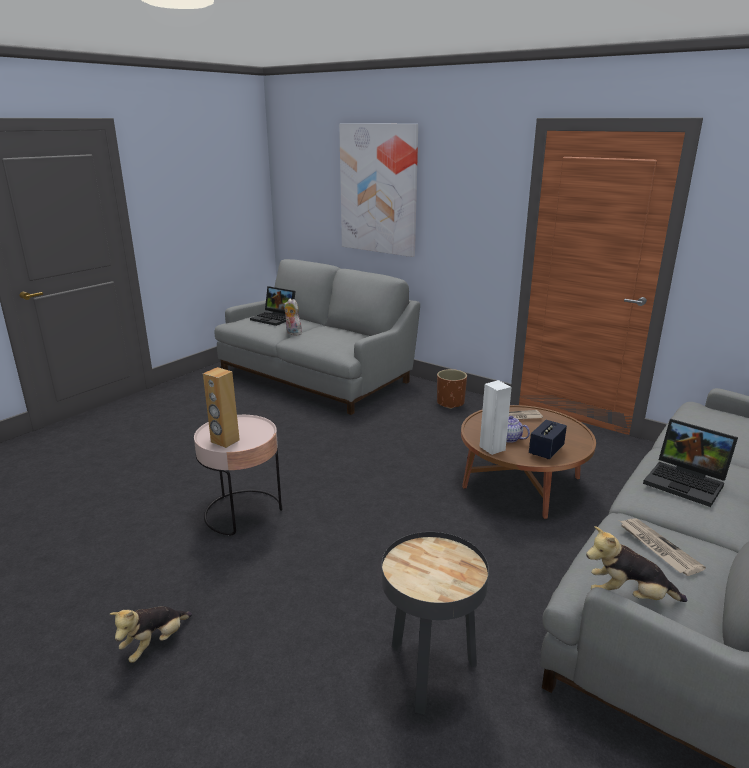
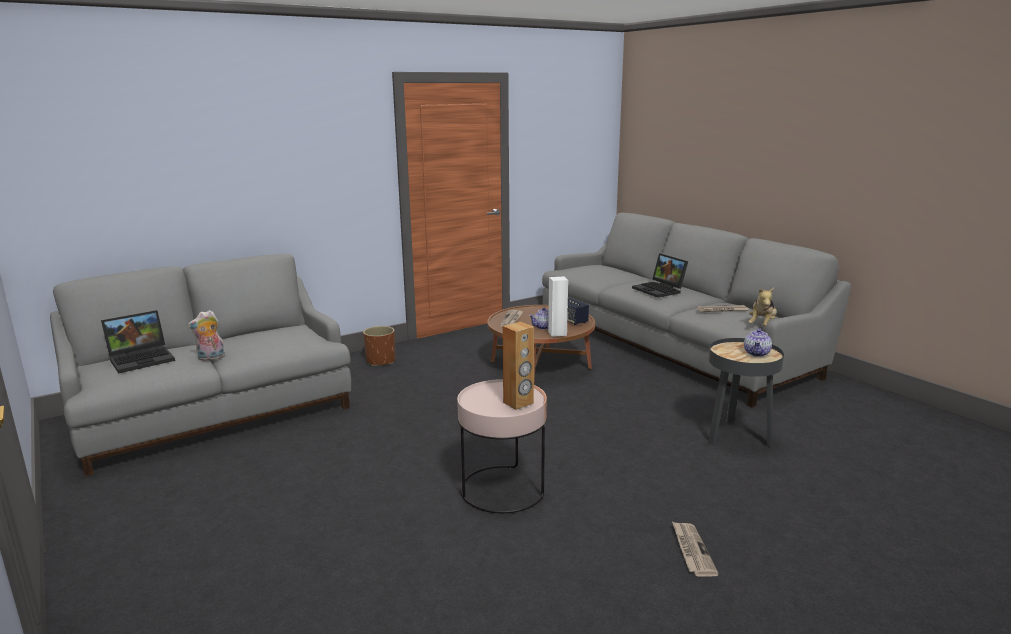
camera: 70 degrees left, 5 degrees down
plush toy [110,606,192,663] -> newspaper [672,522,719,577]
picture [339,123,418,257] -> none
laptop [643,419,738,507] -> laptop turned 90 degrees clockwise [632,253,688,298]
none -> teapot [744,328,772,357]

